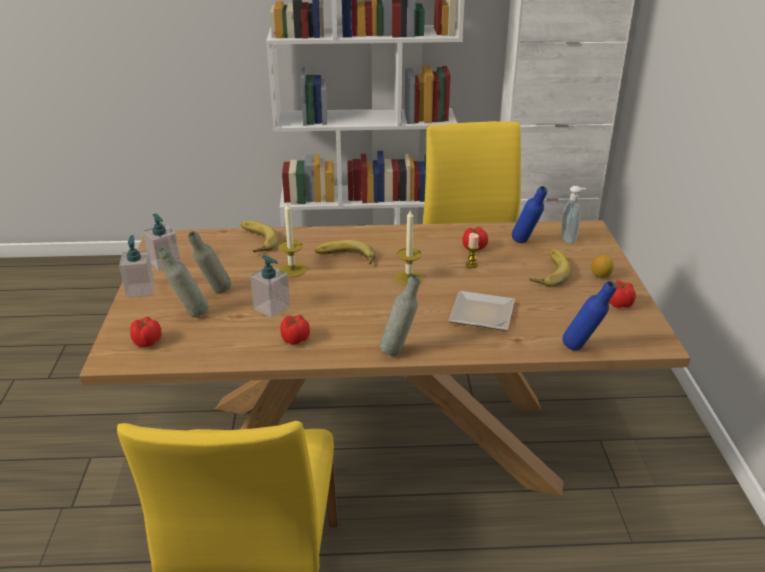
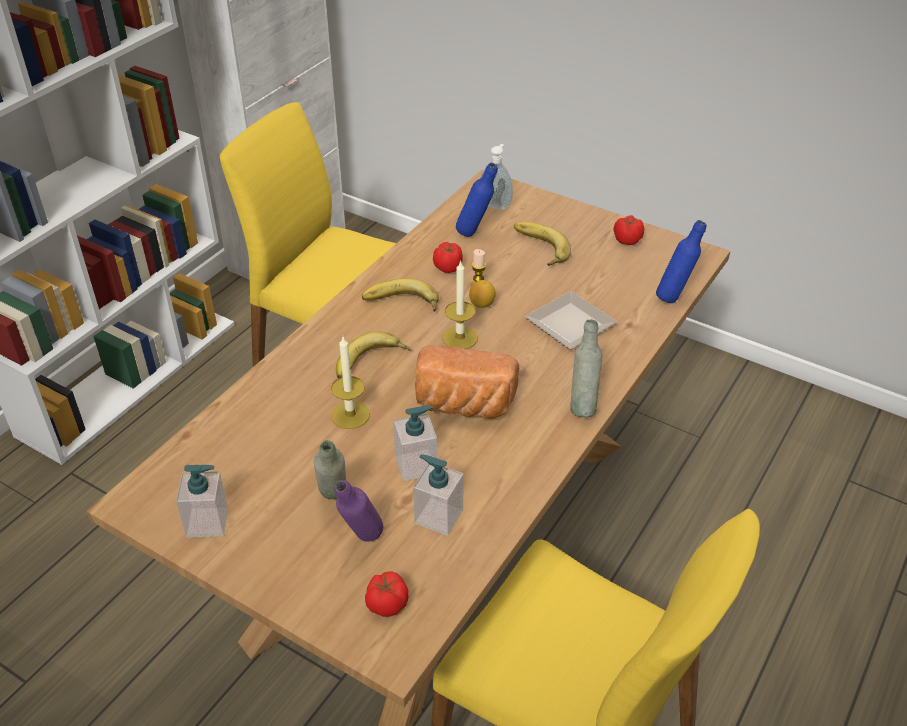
camera: 55 degrees left, 10 degrees up
soap dispenser [119,235,154,298] -> soap dispenser moved to [413,454,464,536]
grey bottle [158,247,209,317] -> purple bottle [335,480,383,542]
banana [241,221,279,252] -> banana moved to [362,278,439,312]
tomato [280,315,310,345] -> none
lemon [591,255,614,278] -> lemon moved to [469,280,496,308]
none -> bread [415,345,519,419]

